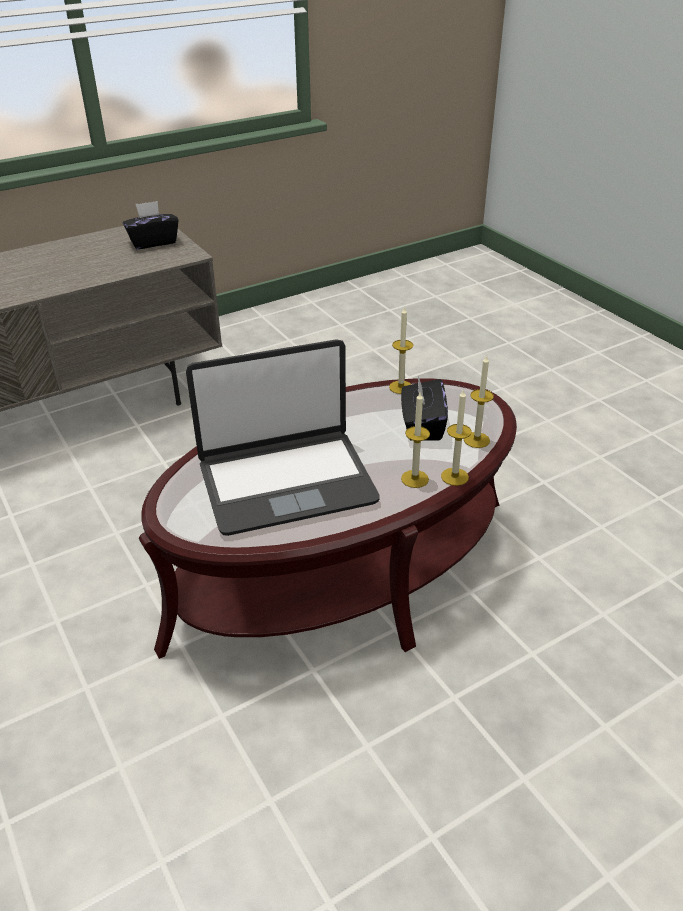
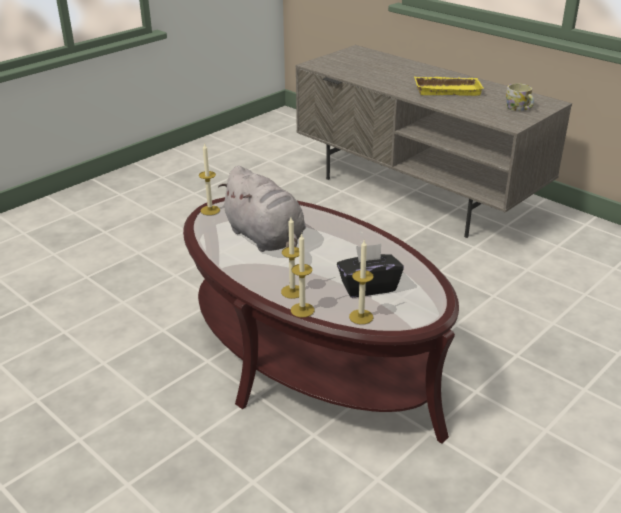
camera: 75 degrees right, 5 degrees down
black tissue box [123,201,178,249] -> mug [506,84,534,111]
laptop [186,339,380,536] -> grey plush toy [218,166,306,252]
candle [389,306,413,394] -> candle moved to [199,143,220,215]
none -> yellow tray [414,76,483,96]

